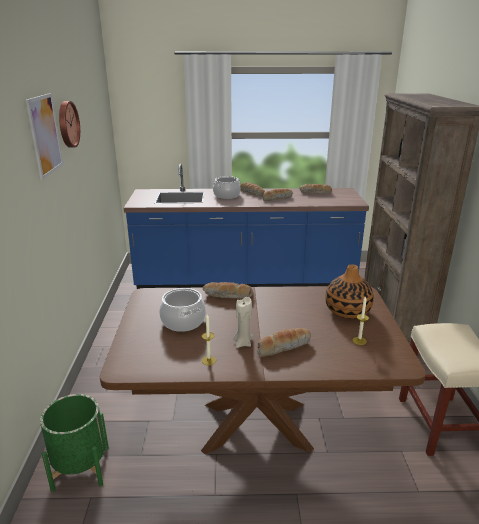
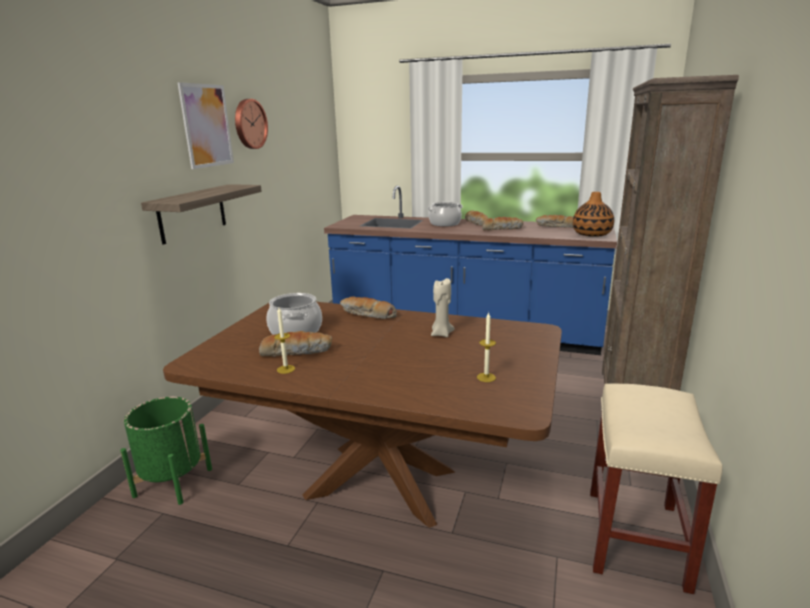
camera: 20 degrees right, 5 degrees down
beige candle [234,297,253,348] -> beige candle moved to [431,278,454,337]
bread [257,328,311,357] -> bread moved to [259,331,332,357]
vase [325,264,374,319] -> vase moved to [573,192,614,237]
none -> shelf [141,184,262,245]

